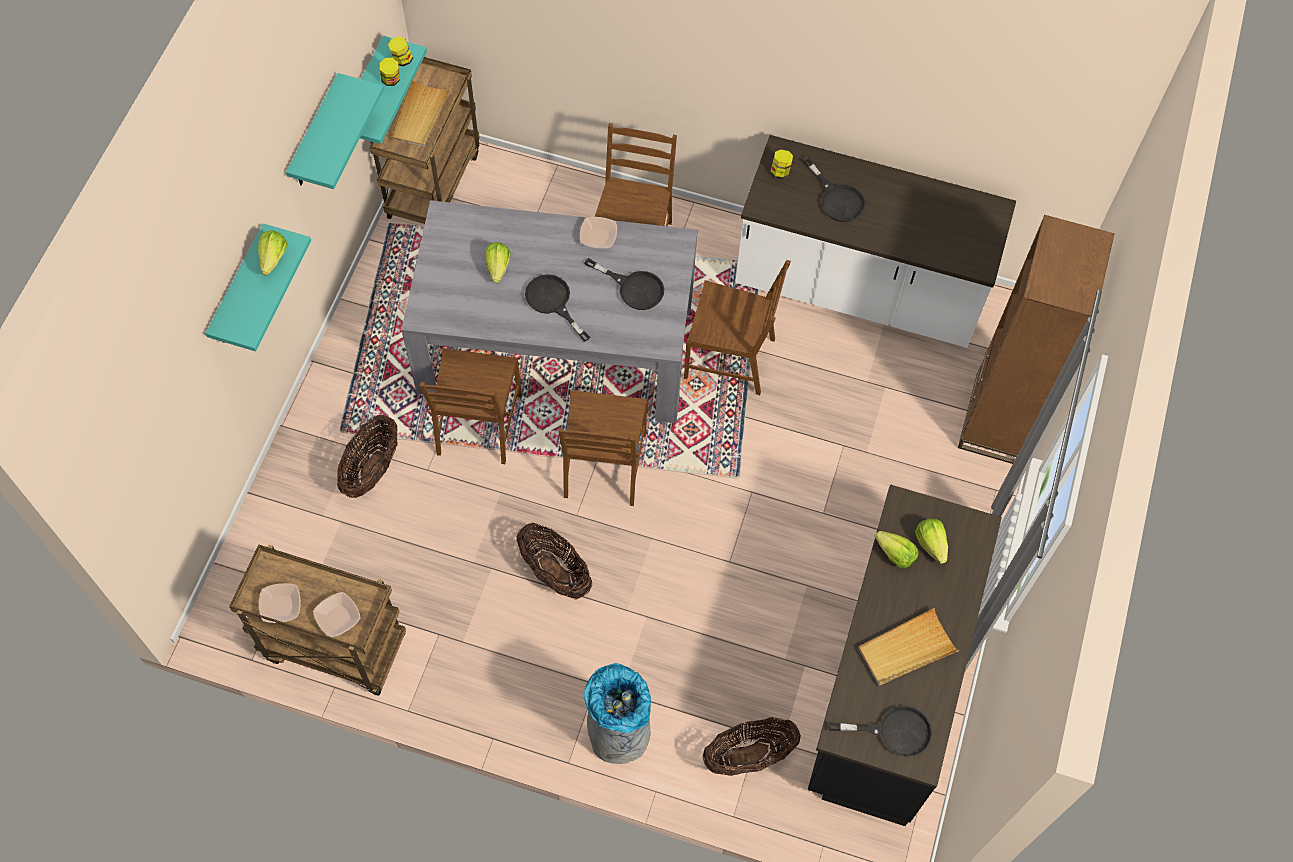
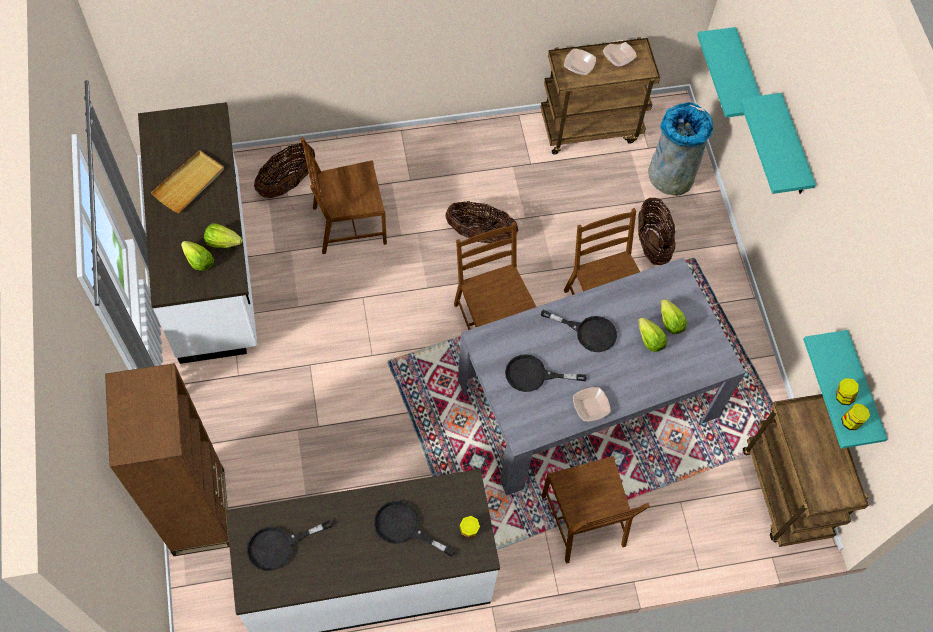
camera: 150 degrees right, 0 degrees up
lettuce [258,230,288,276] -> lettuce moved to [661,299,687,334]
turquoise shelf [286,73,384,189] -> turquoise shelf moved to [697,27,761,118]
beige tray [391,81,450,147] -> none
grey trash can [584,663,651,764] -> grey trash can moved to [648,102,713,196]
brown chair [684,260,791,395] -> brown chair moved to [300,137,387,254]
black counter [808,485,1002,826] -> white counter [138,102,258,364]
black frying pan [828,706,932,757] -> black frying pan moved to [247,519,333,571]

